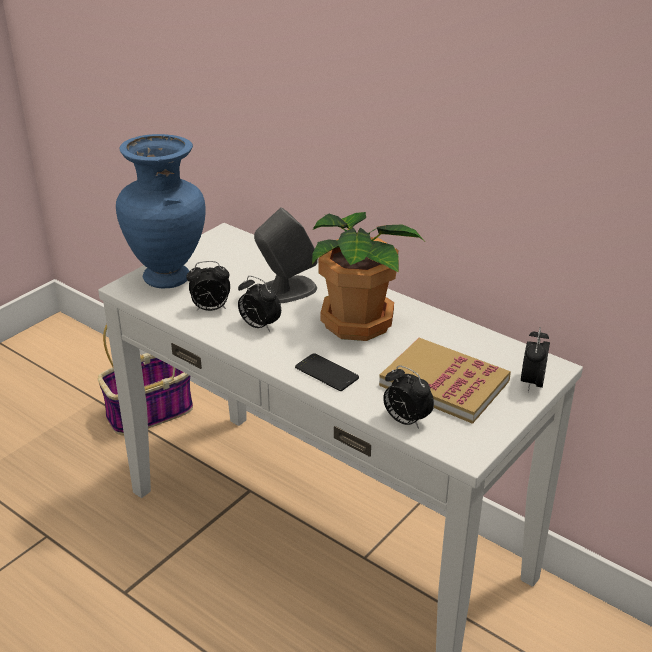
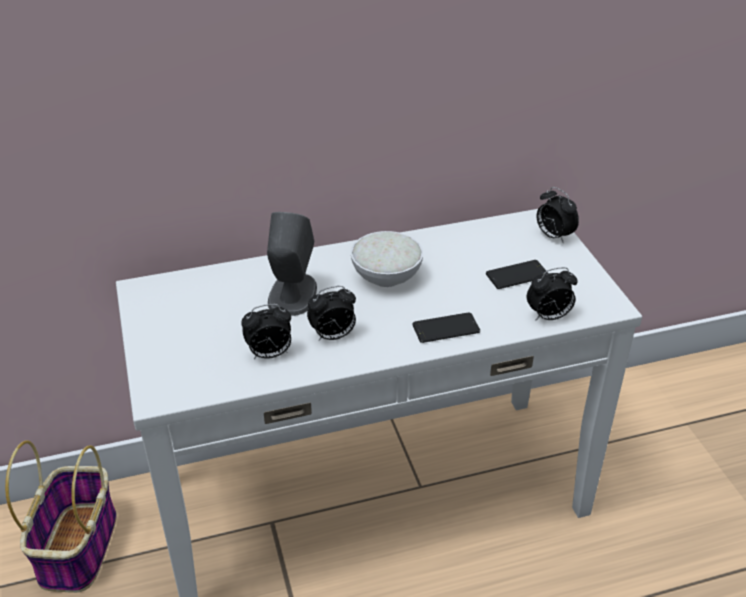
camera: 55 degrees left, 5 degrees up
blue vase [116,134,206,289] -> none
alarm clock [187,261,230,311] -> alarm clock turned 45 degrees clockwise [241,304,291,359]
potted plant [312,212,424,341] -> white bowl [350,231,423,287]
book [379,338,511,424] -> phone [486,260,549,289]

